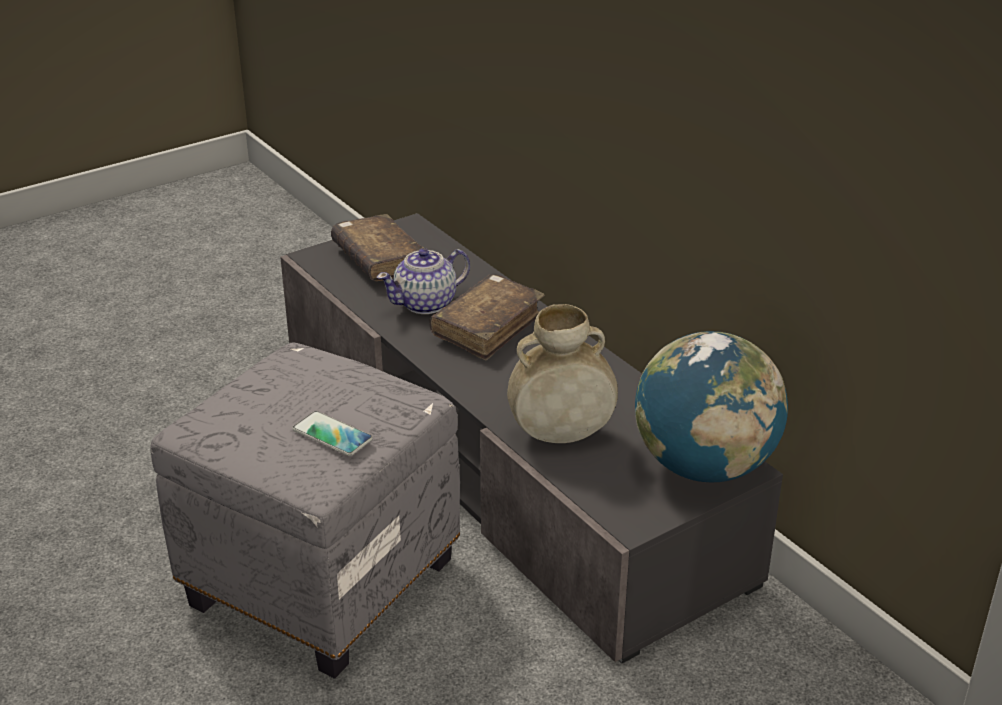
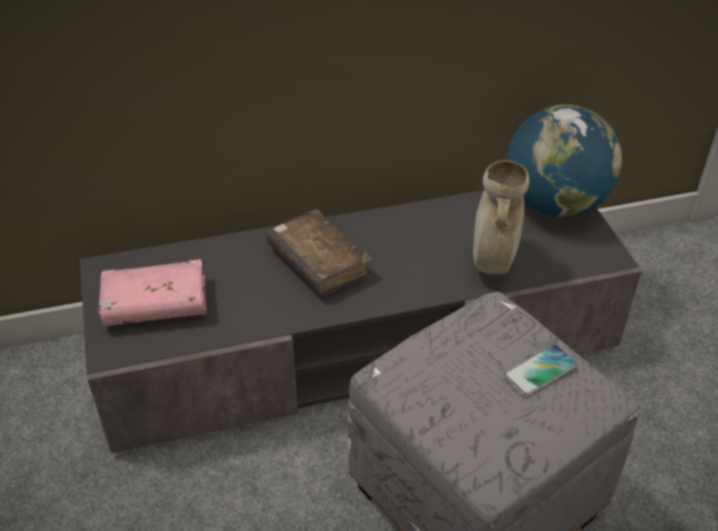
camera: 70 degrees left, 10 degrees up
brown book [331,214,423,281] -> pink book [98,259,206,327]
teapot [377,248,470,314] -> none

